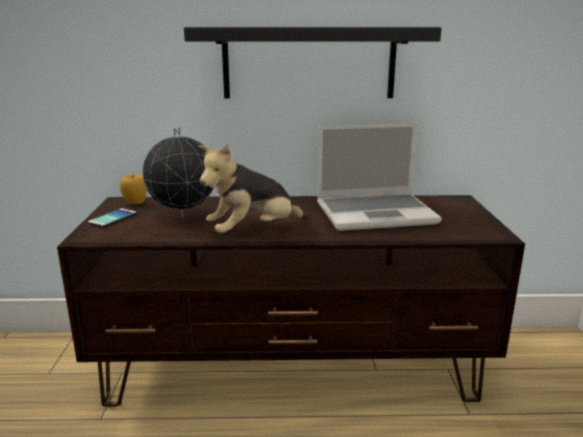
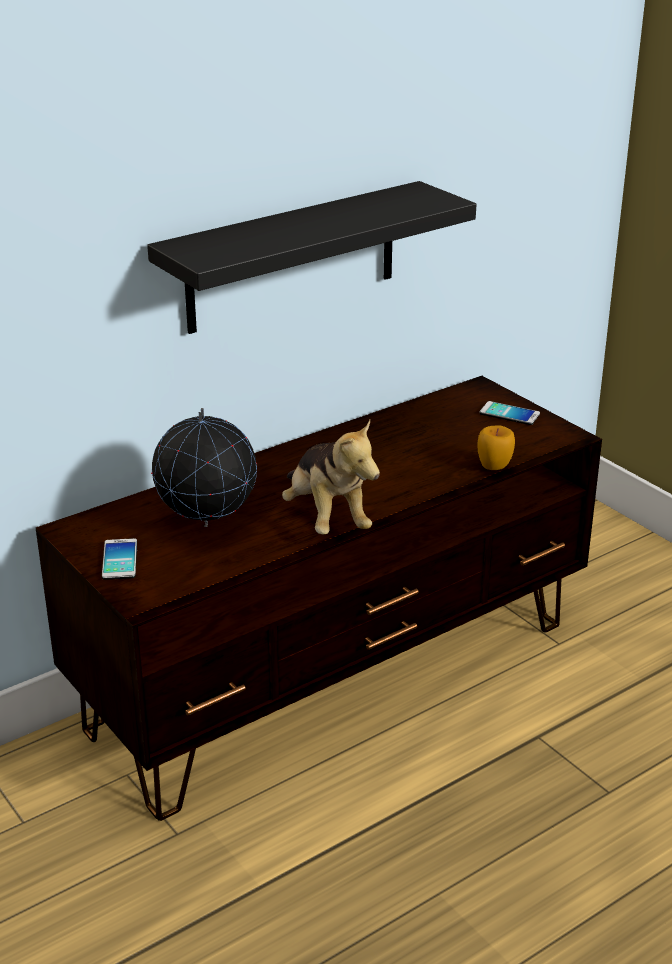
camera: 35 degrees left, 10 degrees up
apple [120,174,147,205] -> apple moved to [477,425,515,470]
plush toy [199,144,307,233] -> plush toy turned 45 degrees counterclockwise [282,420,380,534]
laptop [317,123,442,231] -> none
none -> phone [479,401,540,425]

